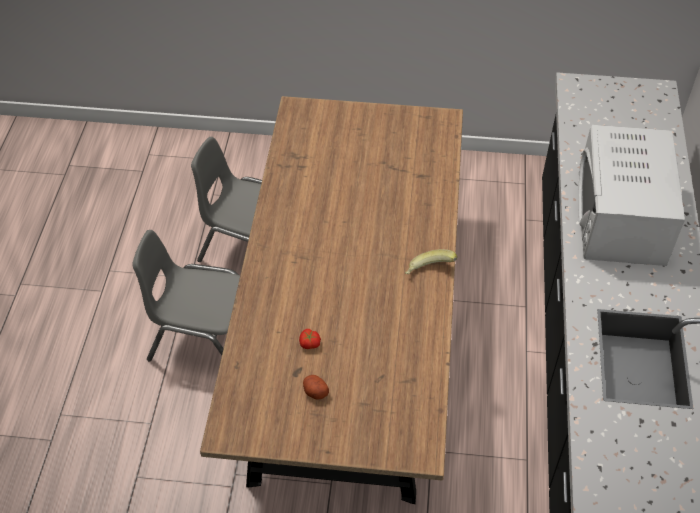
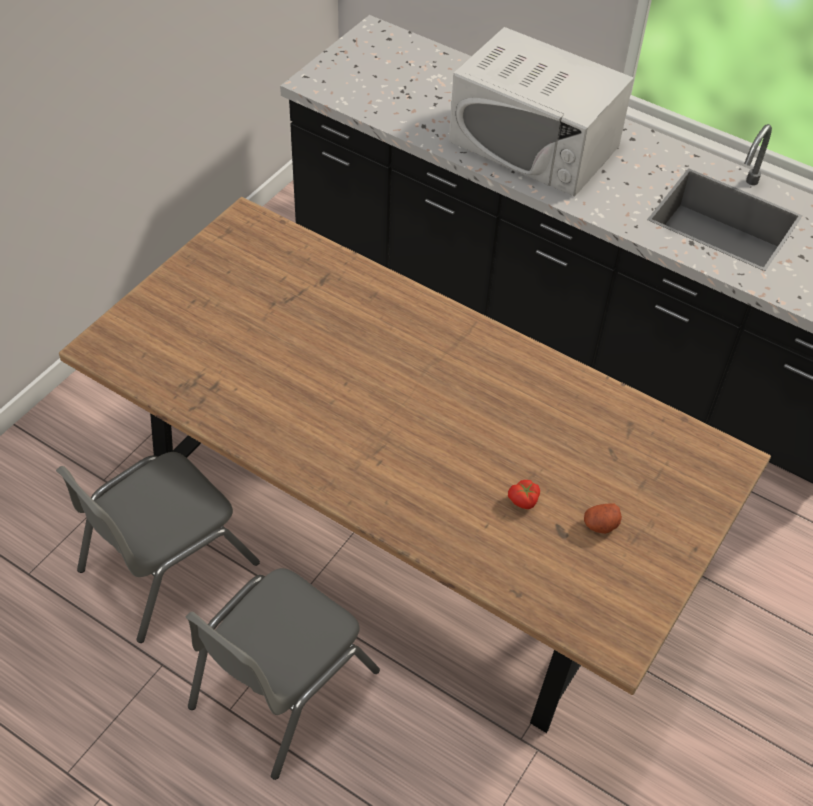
camera: 65 degrees left, 0 degrees up
banana [405,249,457,274] -> none

